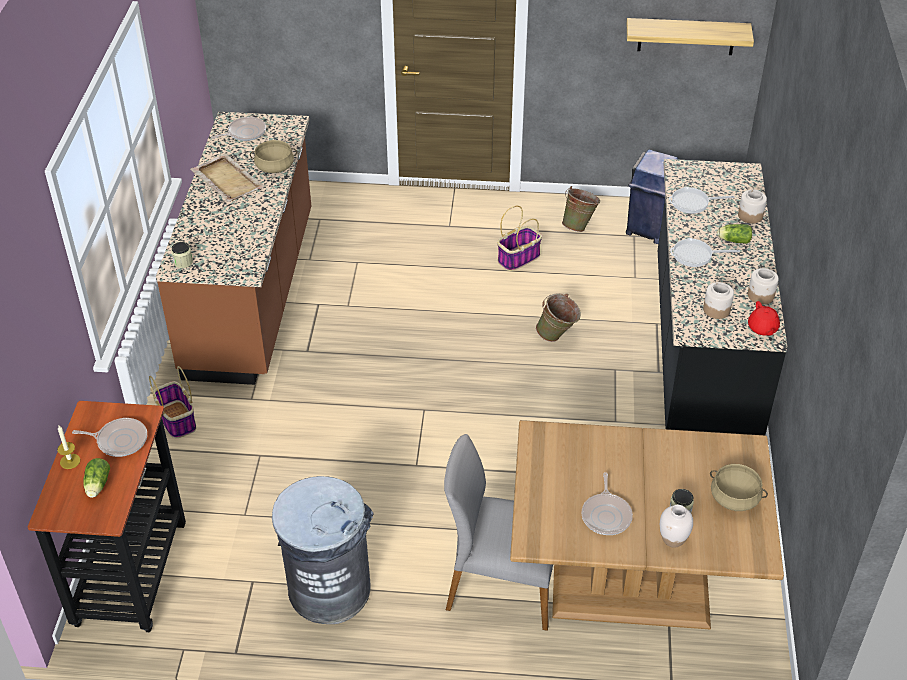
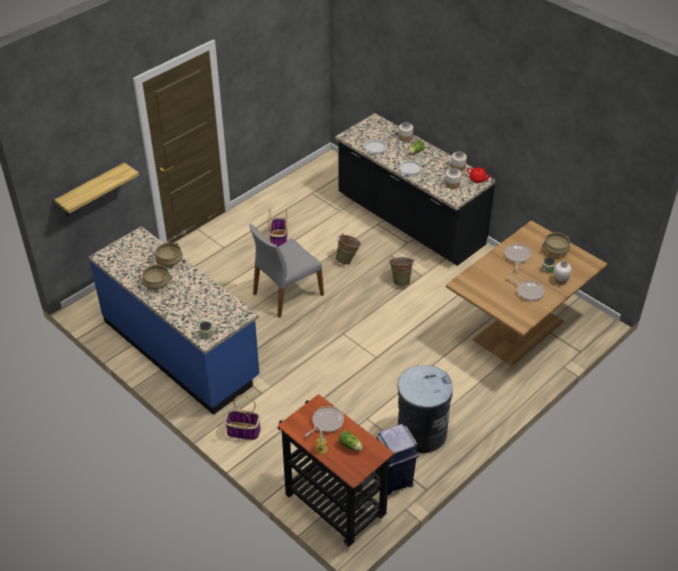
camera: 50 degrees left, 0 degrees up
brown counter [156,112,311,385] -> blue counter [89,226,259,415]
beige tray [190,153,265,202] -> beige cooking pot [139,265,172,290]
frying pan [211,117,266,141] -> frying pan moved to [504,244,531,270]
grey chair [444,434,553,631] -> grey chair moved to [249,224,324,318]
green bucket [562,186,600,232] -> green bucket moved to [389,257,414,286]
blue trash can [626,150,678,244] -> blue trash can moved to [375,424,419,495]
shelf [627,18,754,55] -> shelf moved to [54,162,139,215]

